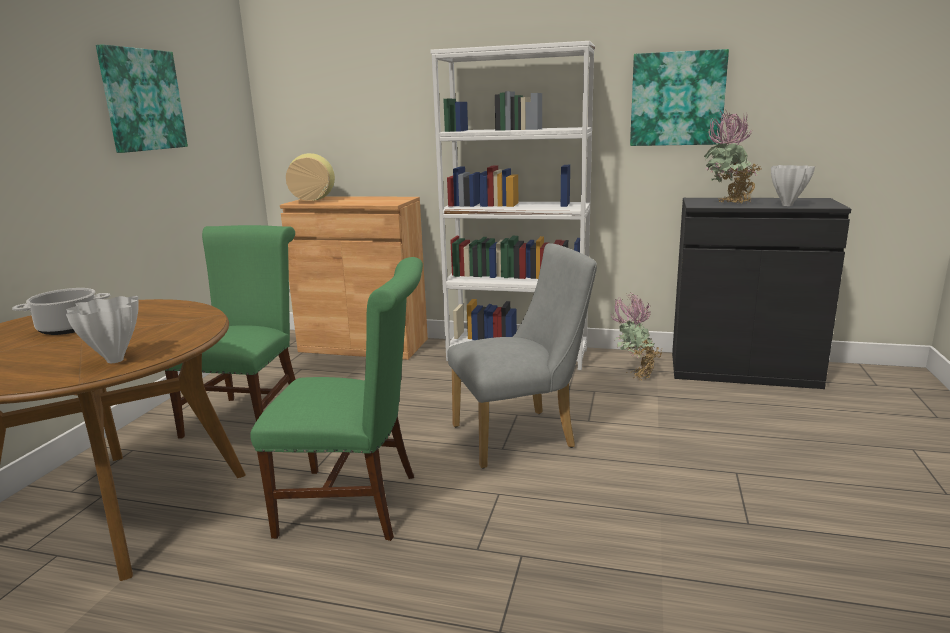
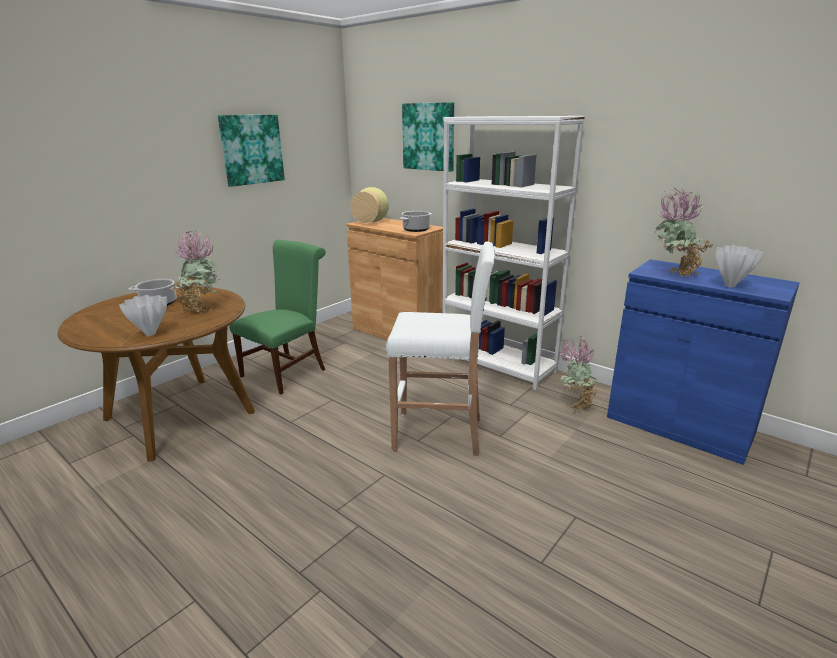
camera: 25 degrees right, 5 degrees up
green chair [250,257,423,541] -> none
grey chair [447,243,597,469] -> white stool [386,241,495,456]
picture [630,49,729,146] -> picture moved to [402,102,454,172]
black cabinet [672,198,851,389] -> blue cabinet [607,259,800,465]
none -> potted plant [171,230,220,314]
none -> cooking pot [399,211,432,232]

